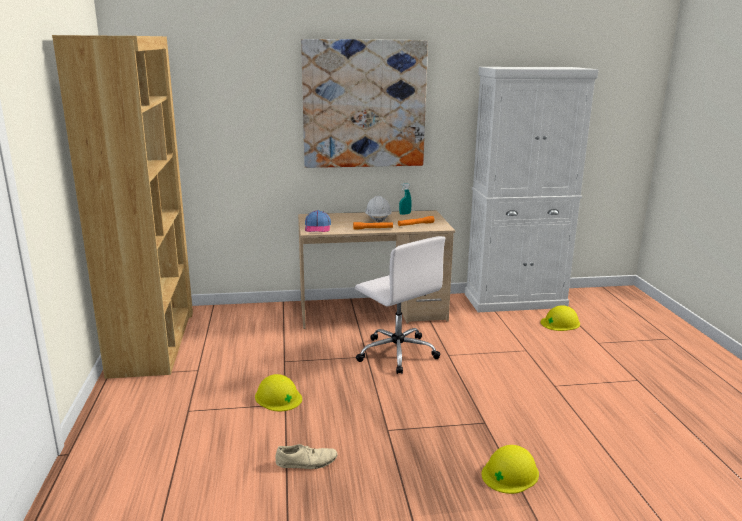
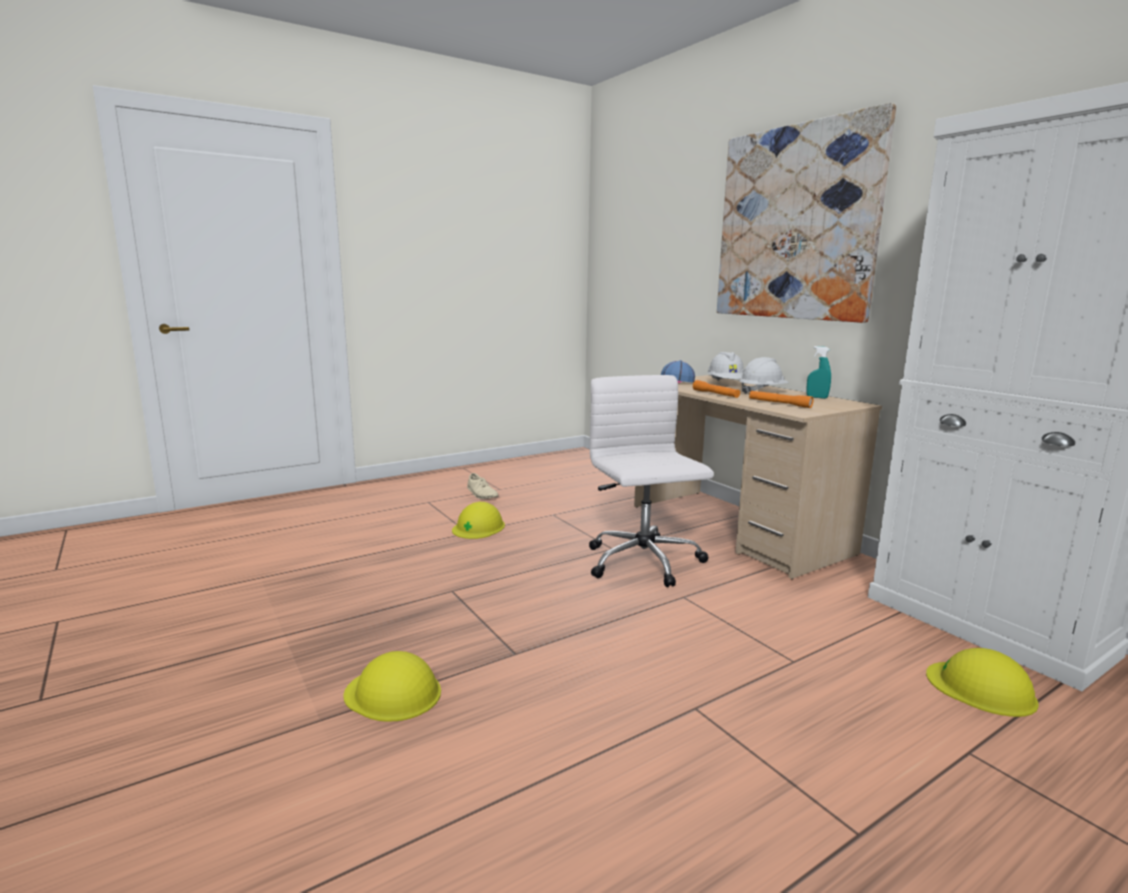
camera: 65 degrees right, 5 degrees down
brown bookcase [52,35,193,379] -> none
beige shoe [275,444,338,469] -> beige shoe moved to [467,473,499,499]
white office chair [355,236,445,374] -> white office chair turned 135 degrees clockwise [589,375,714,587]
none -> white hard hat [707,352,745,381]

